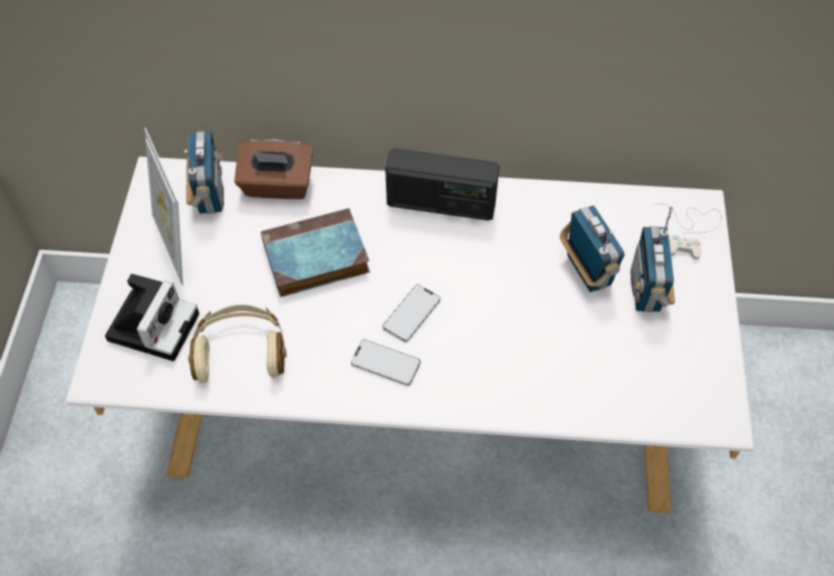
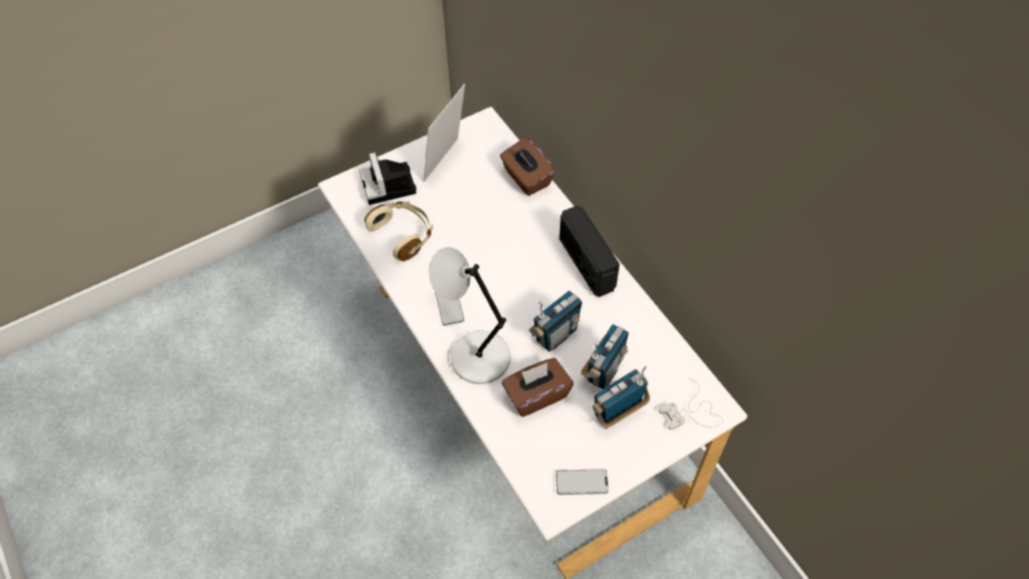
camera: 55 degrees right, 0 degrees up
camera [105,274,199,361] -> camera turned 90 degrees clockwise [359,152,417,205]
radio [184,131,224,214] -> radio moved to [529,290,582,352]
book [261,208,370,297] -> none
phone [383,284,441,342] -> phone moved to [556,469,608,495]
none -> grey table lamp [429,247,511,384]
none -> brown tissue box [502,358,573,417]

